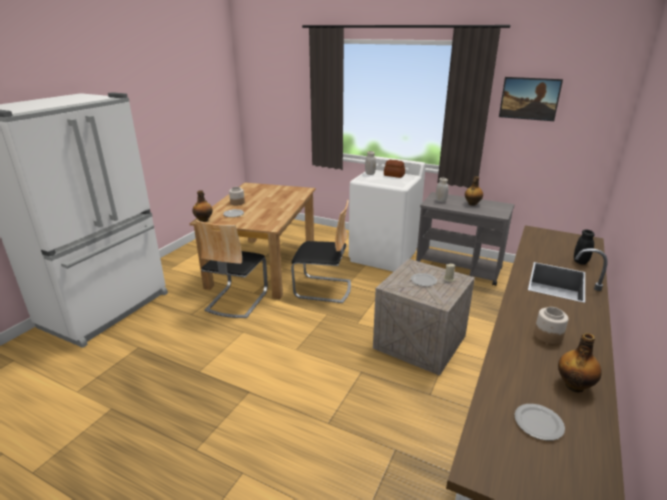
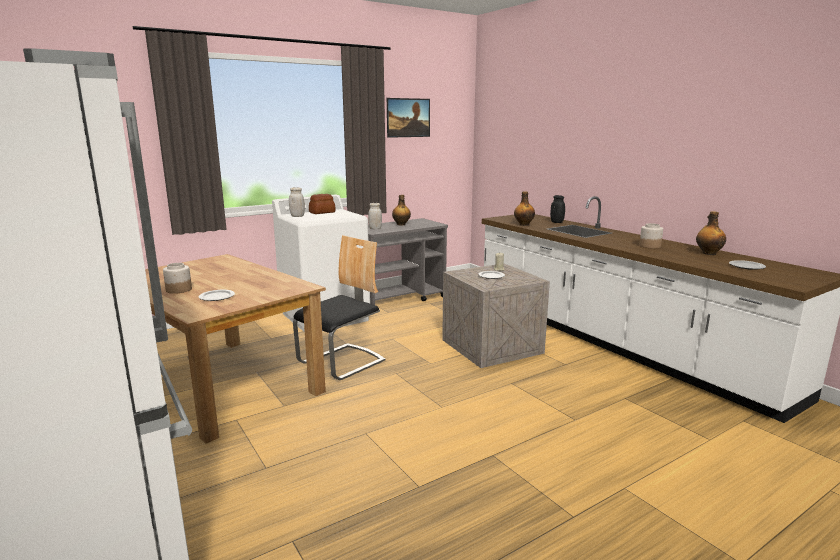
camera: 60 degrees left, 10 degrees down
bottle [192,190,213,222] -> bottle moved to [514,191,535,226]
chair [196,220,268,318] -> none

